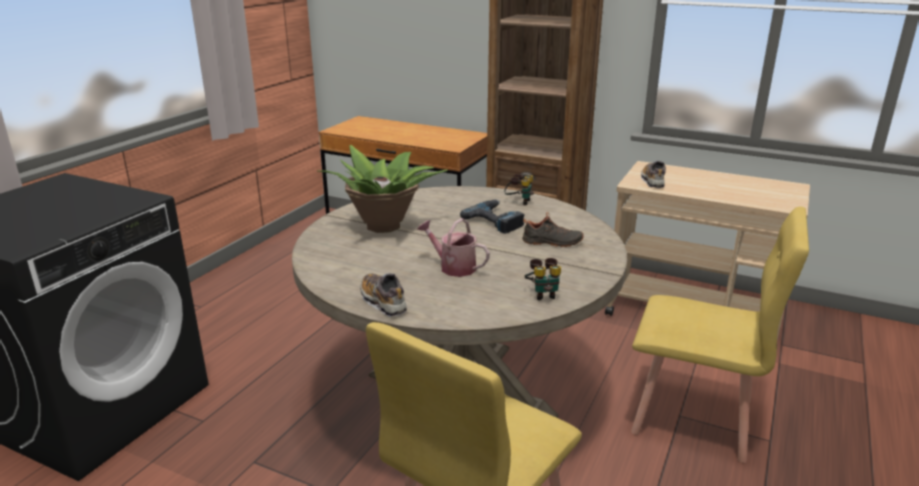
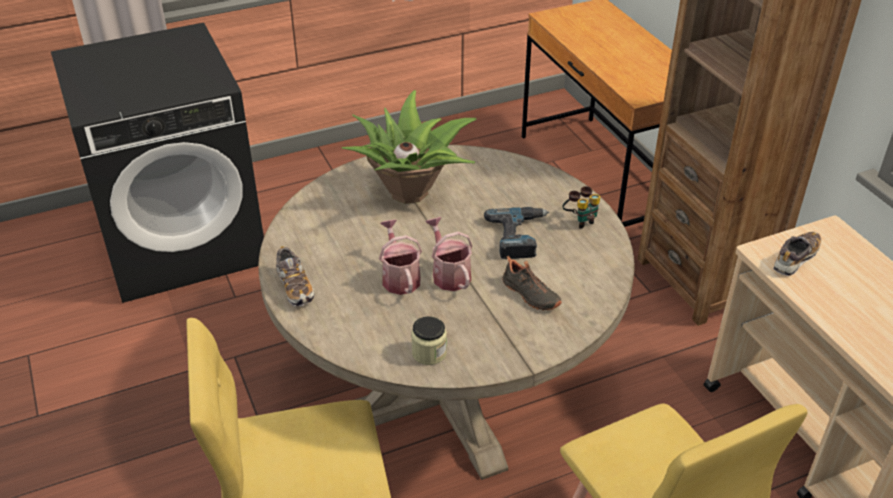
camera: 40 degrees right, 15 degrees up
shoe [360,273,407,317] -> shoe turned 150 degrees clockwise [276,246,314,306]
binoculars [524,258,561,300] -> jar [411,316,447,365]
none -> watering can [426,217,473,291]

